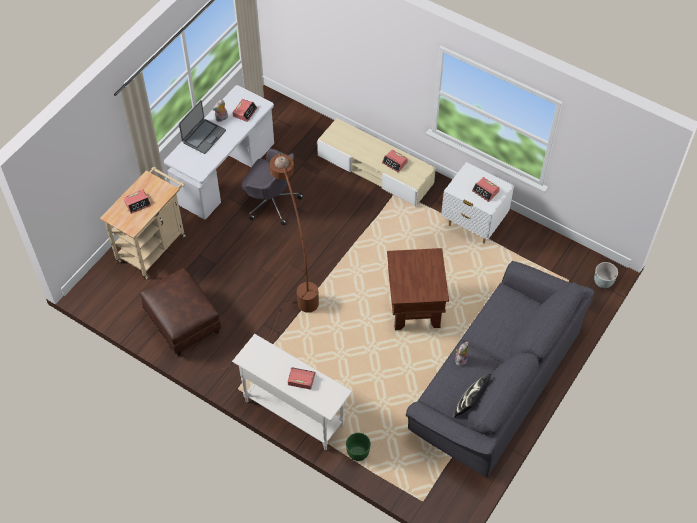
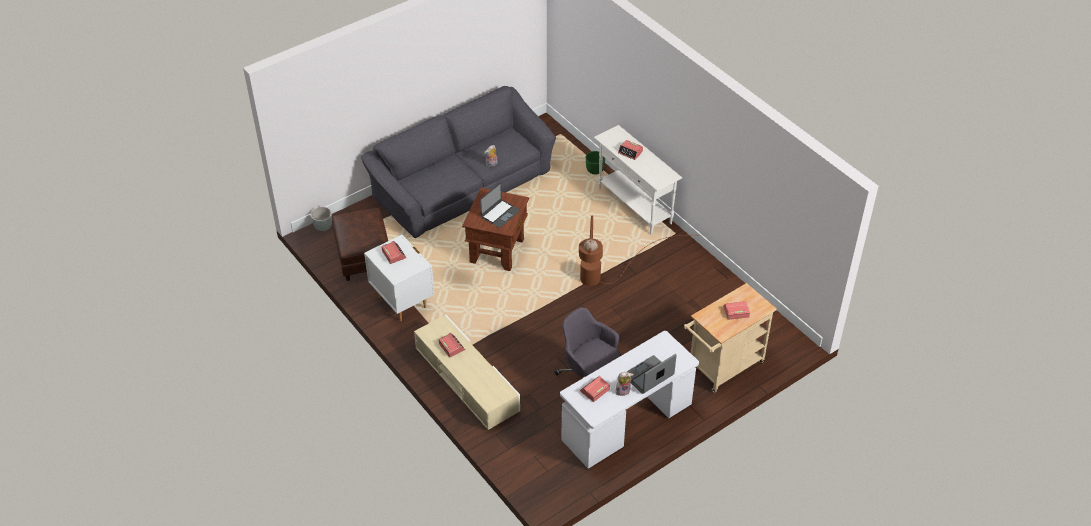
camera: 160 degrees left, 10 degrees down
brown ottoman [140,268,222,356] -> brown ottoman moved to [332,208,388,281]
pillow [453,373,491,418] -> none
none -> laptop [480,182,520,228]

